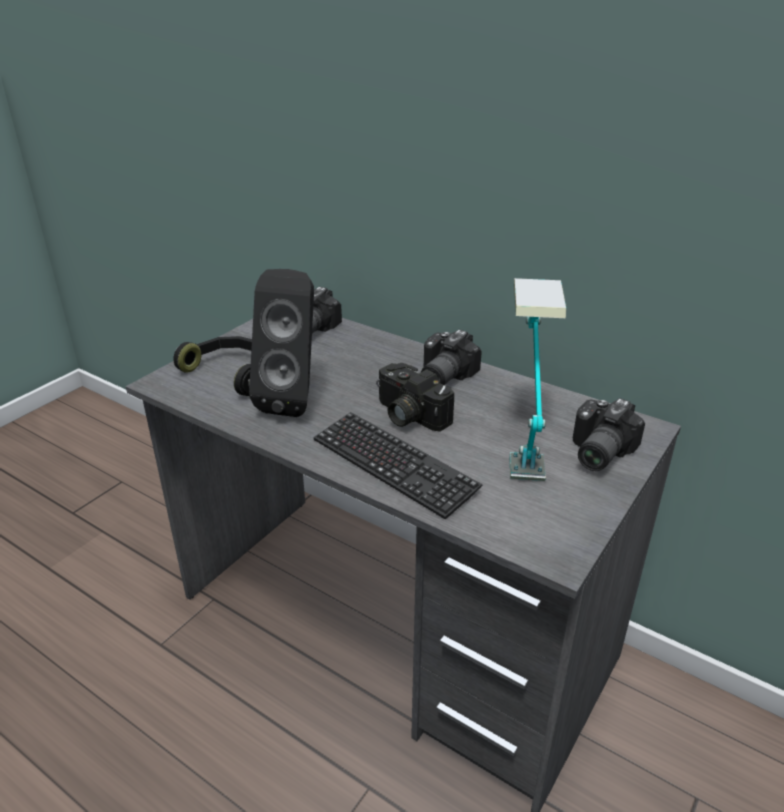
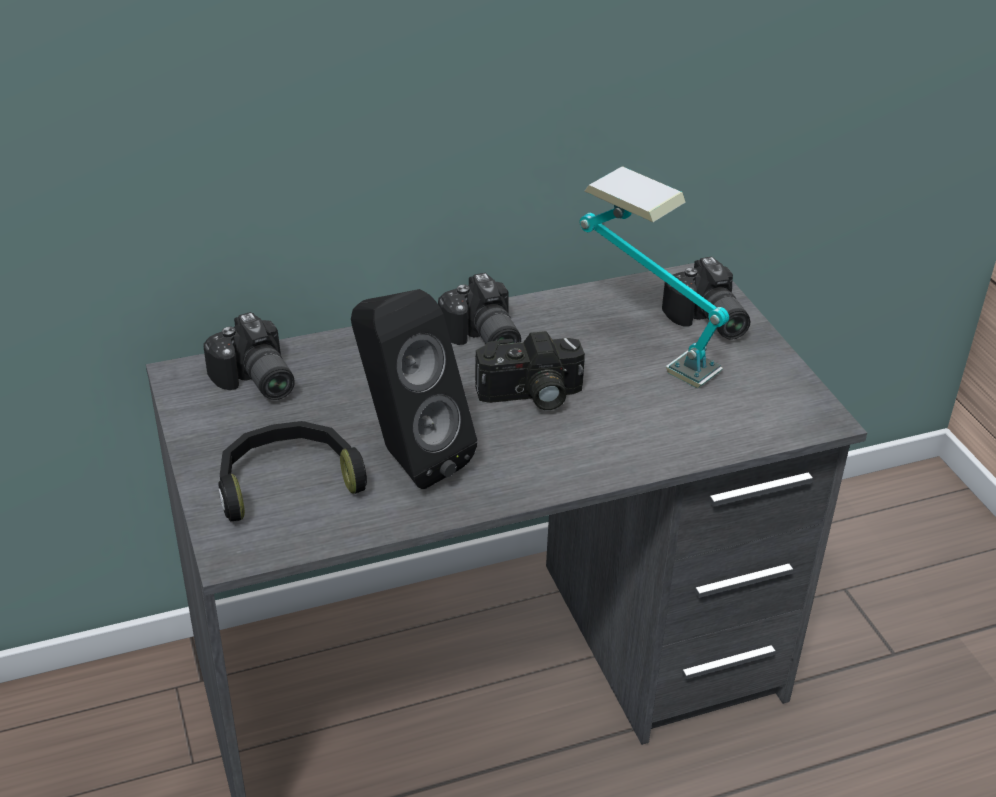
camera: 55 degrees left, 5 degrees up
keyboard [313,412,482,520] -> none

